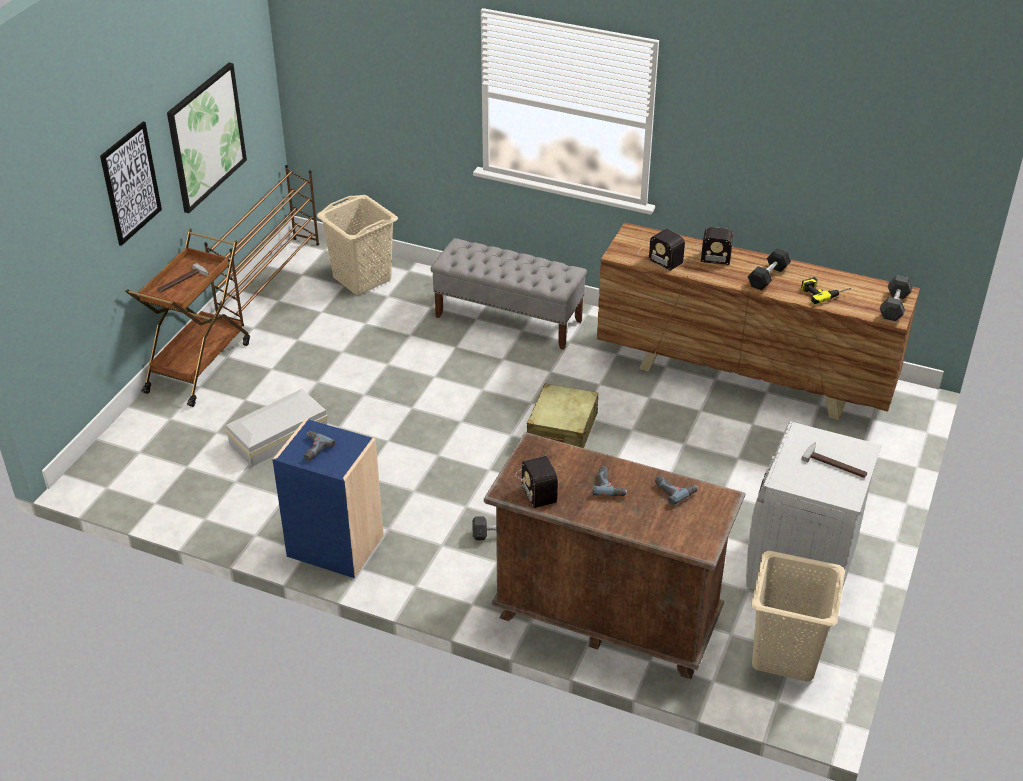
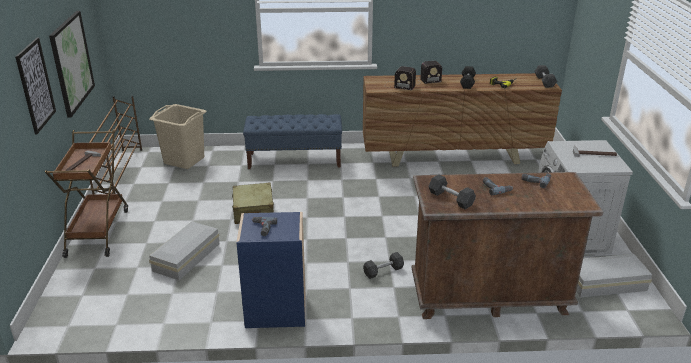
camera: 25 degrees left, 10 degrees down
grey bench [431,238,587,350] -> blue bench [243,114,342,169]
radio [515,456,560,508] -> grey dumbbell [429,174,476,209]
beige suitcase [527,384,598,448] -> beige suitcase moved to [232,182,274,224]
beige laundry basket [751,550,845,682] -> white storage box [576,254,652,298]

